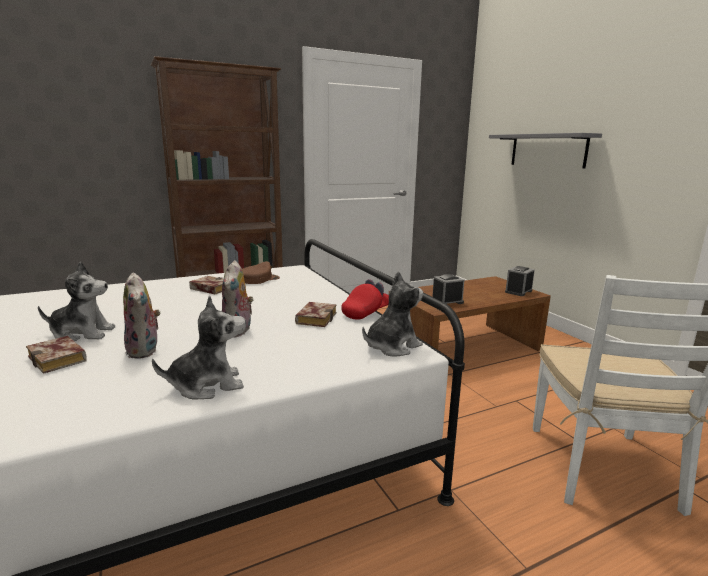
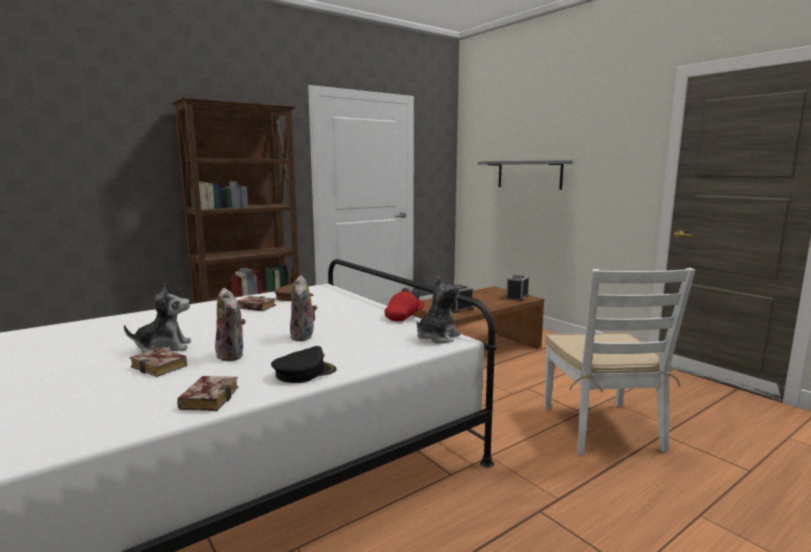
camera: 10 degrees left, 5 degrees down
plush toy [152,295,246,399] -> black cap [271,346,337,383]
book [295,302,337,327] -> book moved to [177,376,238,411]

